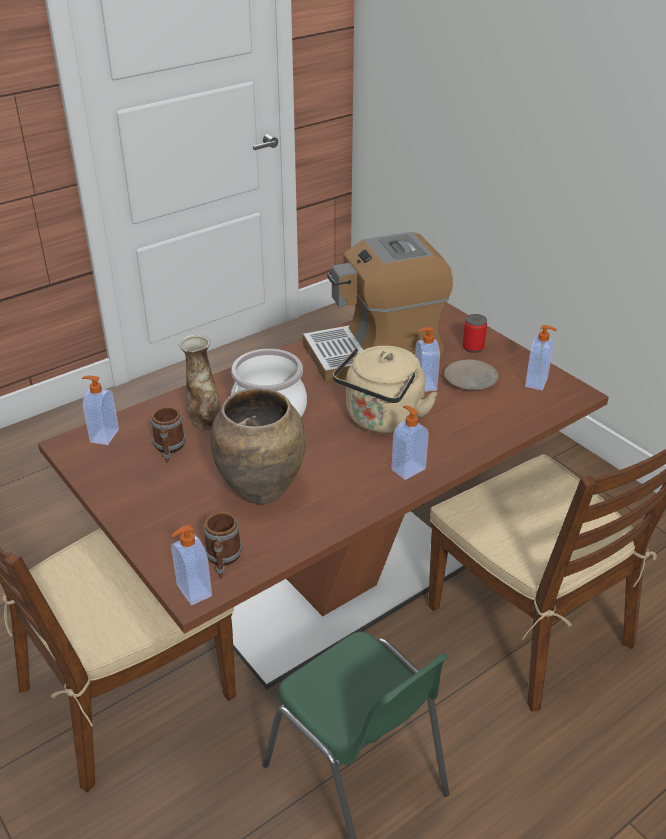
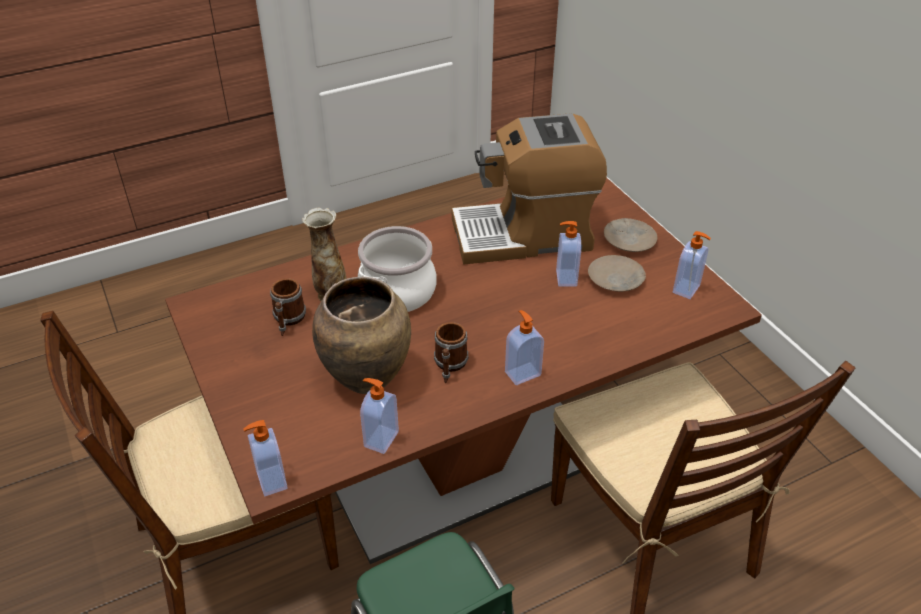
camera: 10 degrees right, 5 degrees up
soap dispenser [82,376,119,445] -> soap dispenser moved to [360,378,399,454]
mug [203,512,242,579] -> mug moved to [434,322,468,383]
beige kettle [333,346,438,433] -> none
can [462,314,487,353] -> beige plate [604,218,657,252]

